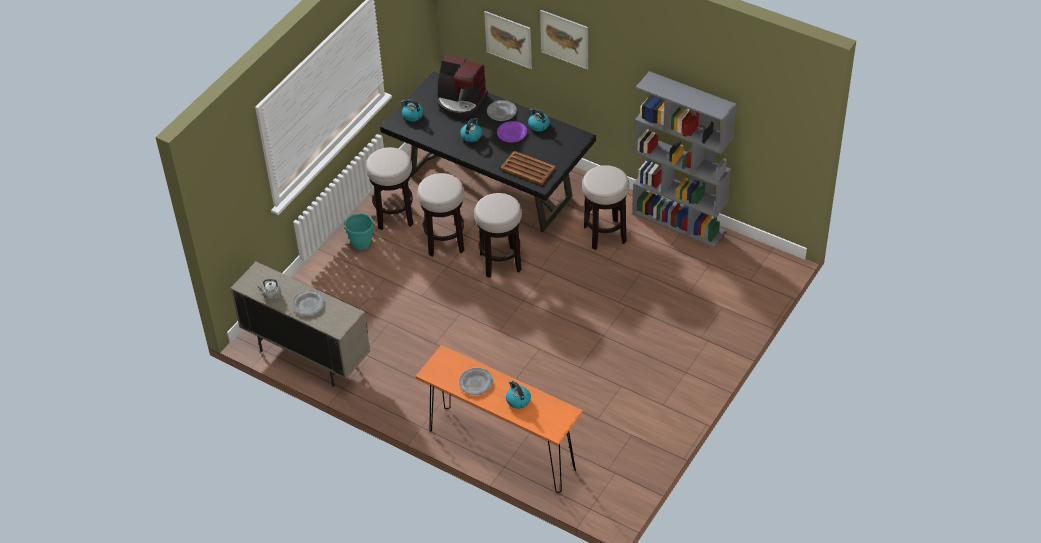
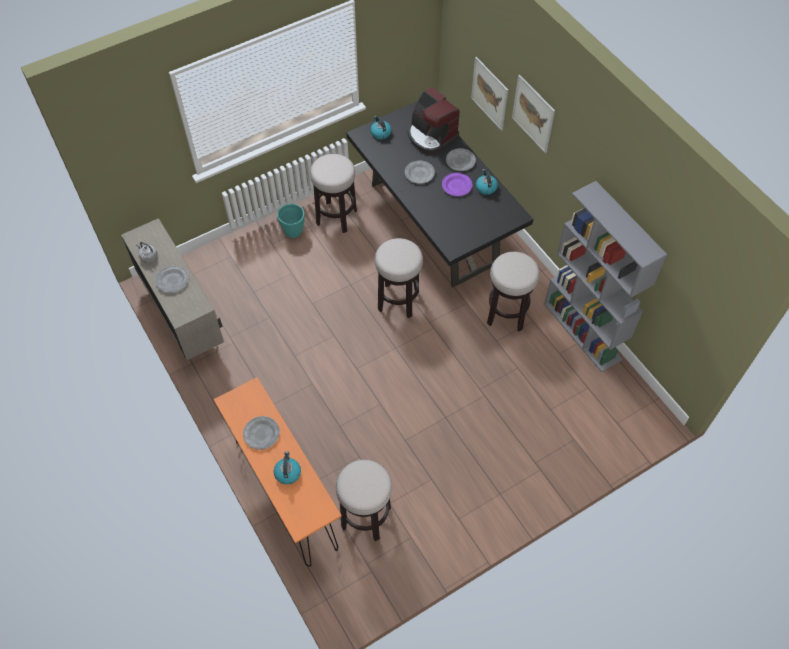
camera: 25 degrees right, 10 degrees up
stool [417,173,464,257] -> stool moved to [336,459,392,541]
kettle [460,118,482,142] -> grey plate [405,161,435,184]
brown tray [500,151,556,185] -> none

